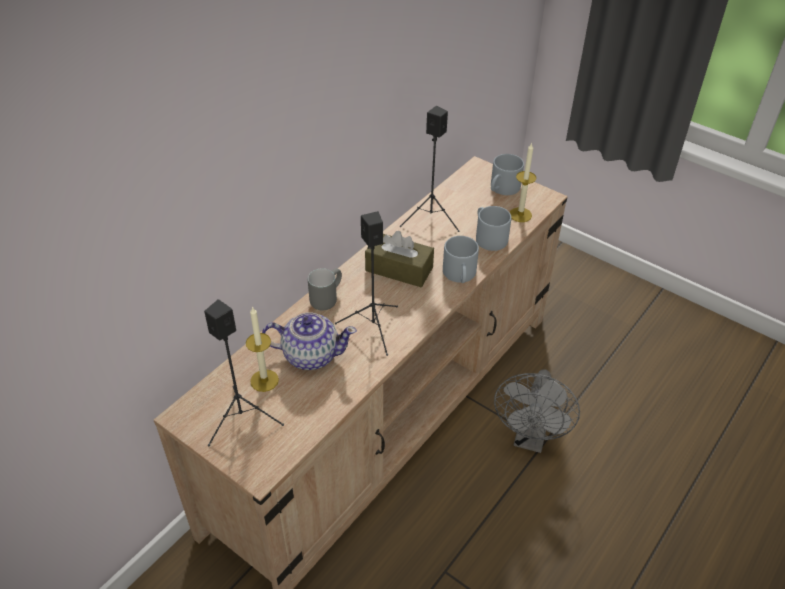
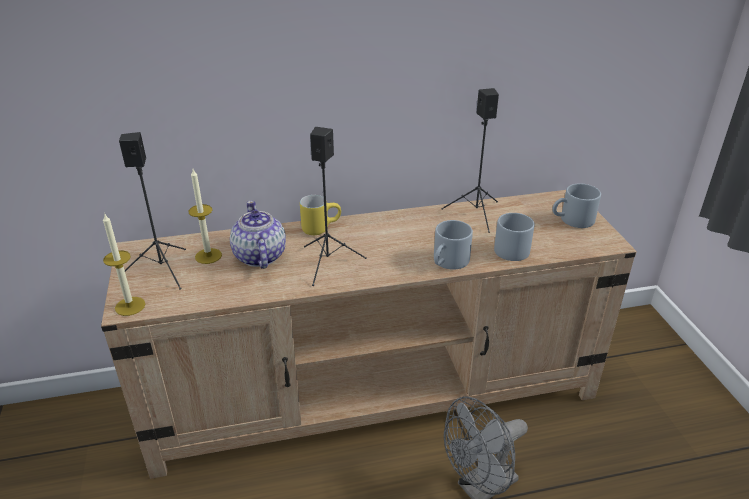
camera: 40 degrees right, 10 degrees down
teapot [262,312,357,370] -> teapot turned 150 degrees counterclockwise [230,201,286,269]
grey mug [308,268,342,310] -> yellow mug [300,195,341,235]
brown tissue box [365,231,434,287] -> none
candle [510,143,536,222] -> candle moved to [103,213,145,316]

